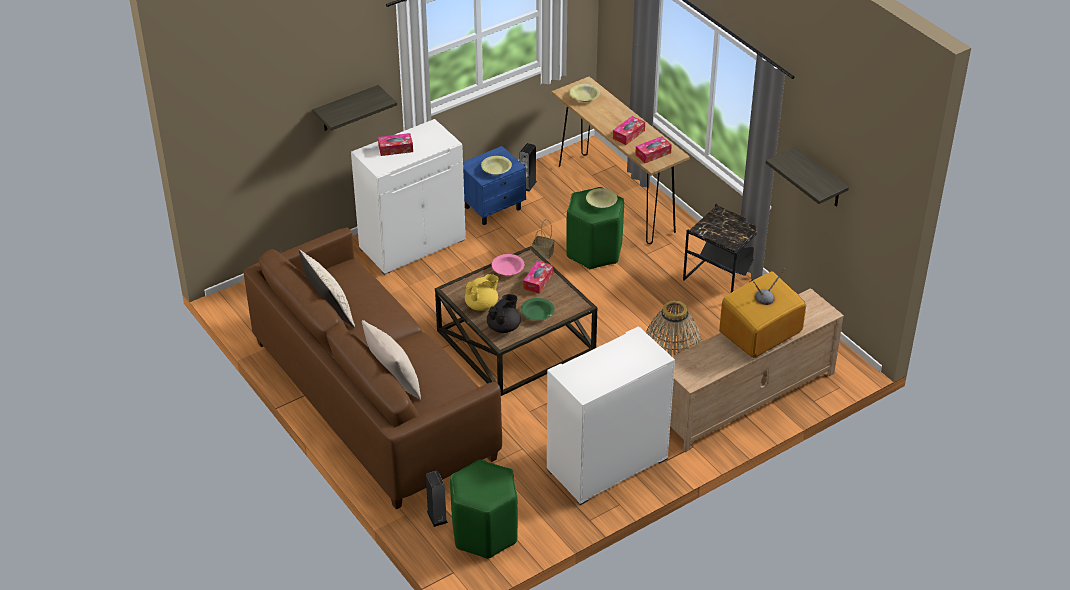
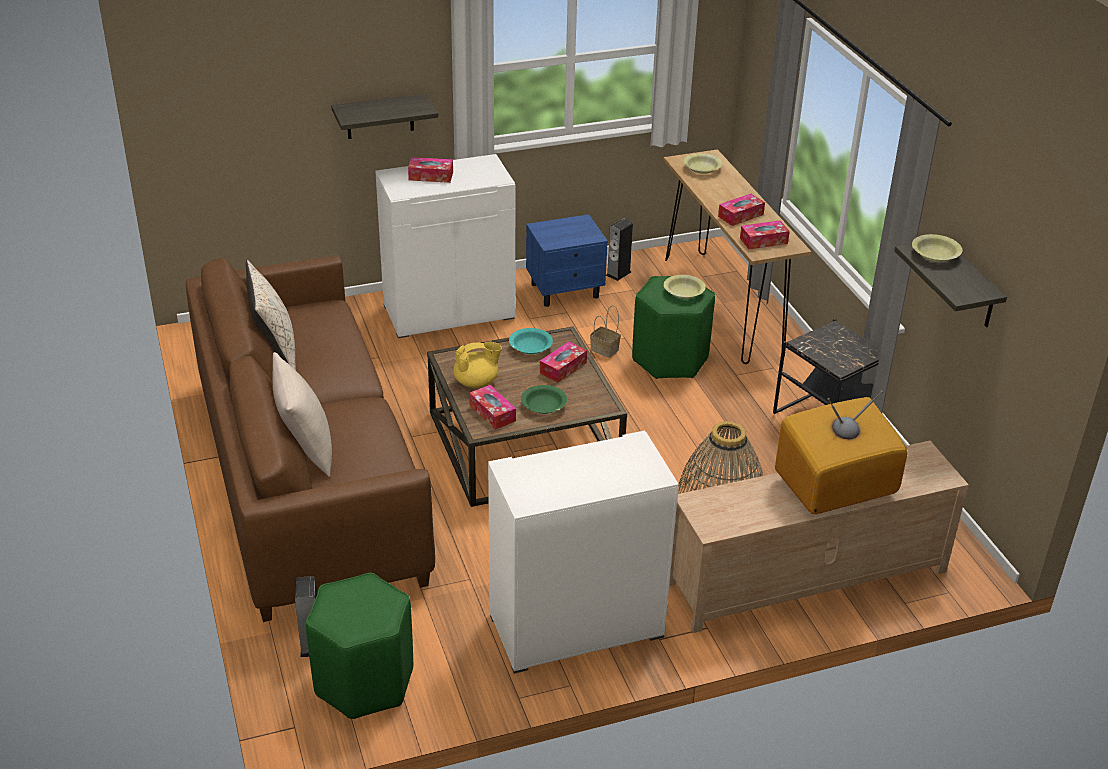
camera: 15 degrees right, 5 degrees down
yellow bowl [481,156,512,175] -> yellow bowl moved to [912,234,963,262]
black teapot [487,294,521,333] -> tissue box [469,385,516,430]
pink bowl [492,254,524,275] -> turquoise bowl [509,328,553,354]

